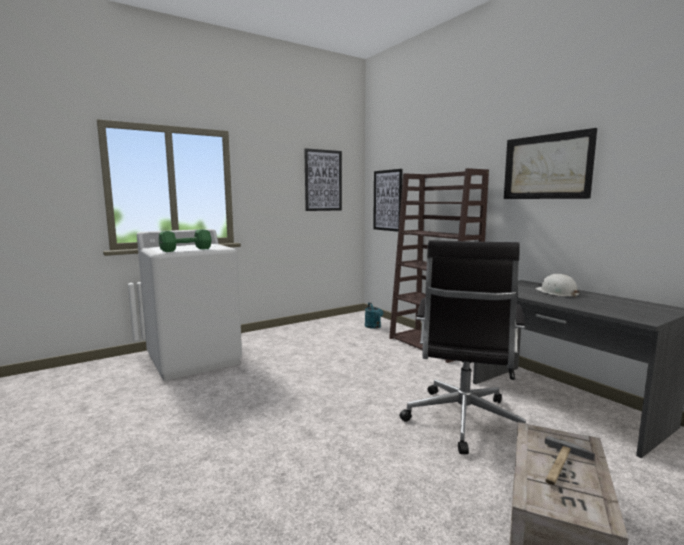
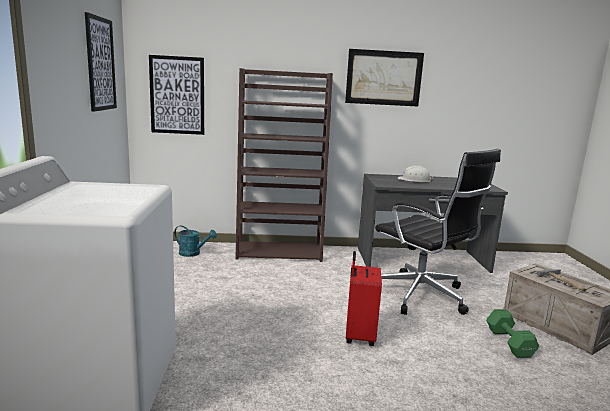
camera: 60 degrees left, 5 degrees up
green dumbbell [159,229,212,252] -> green dumbbell moved to [486,309,539,358]
none -> red suitcase [346,251,382,346]

